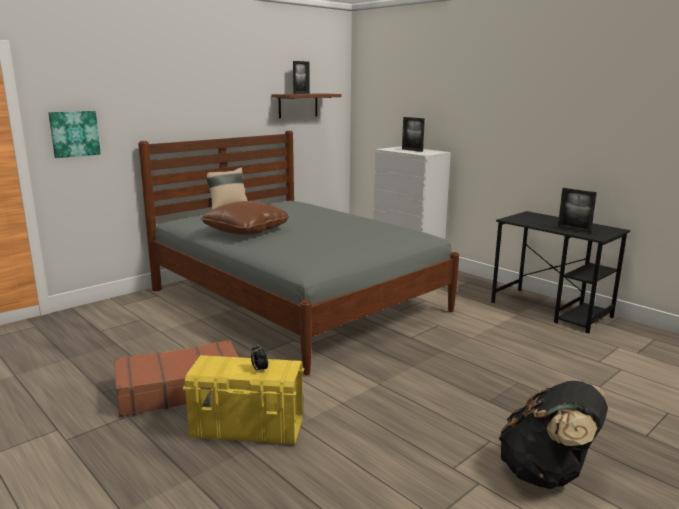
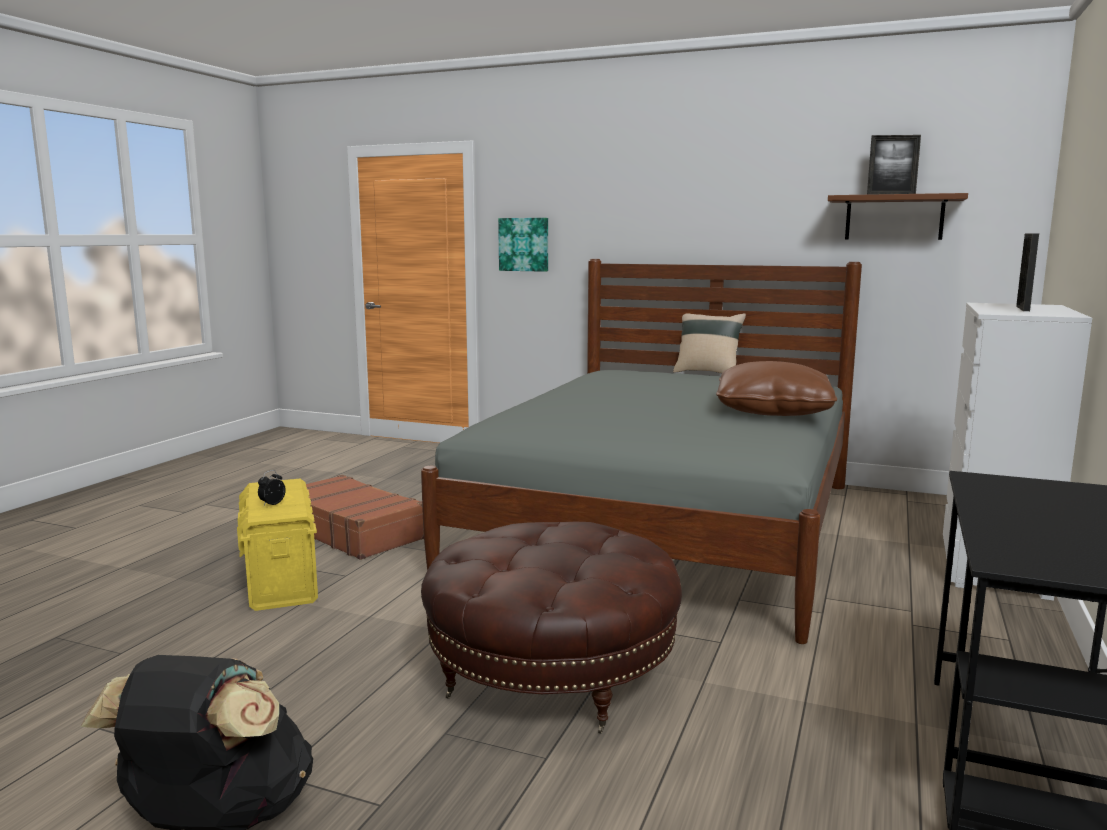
camera: 65 degrees right, 5 degrees down
brown pillow [200,201,289,235] -> brown pillow moved to [716,361,837,416]
picture frame [558,188,597,234] -> none
none -> brown ottoman [421,522,682,733]

